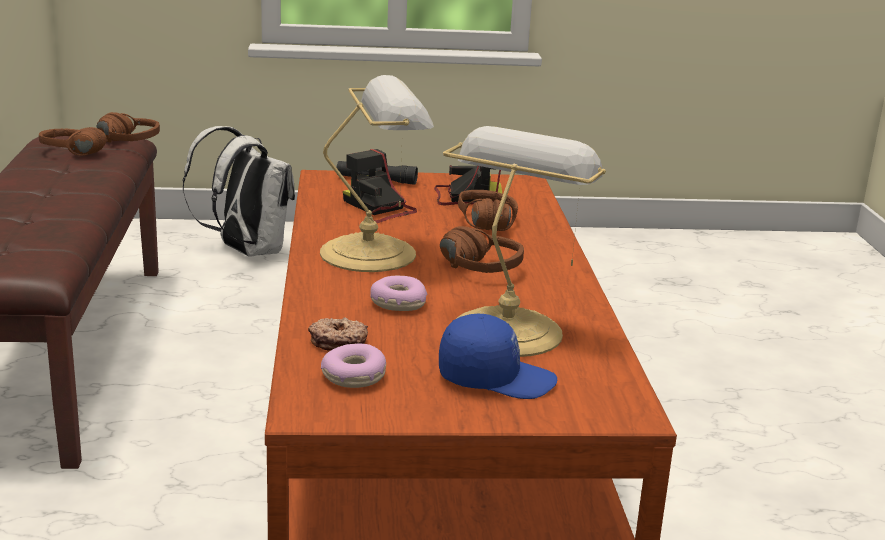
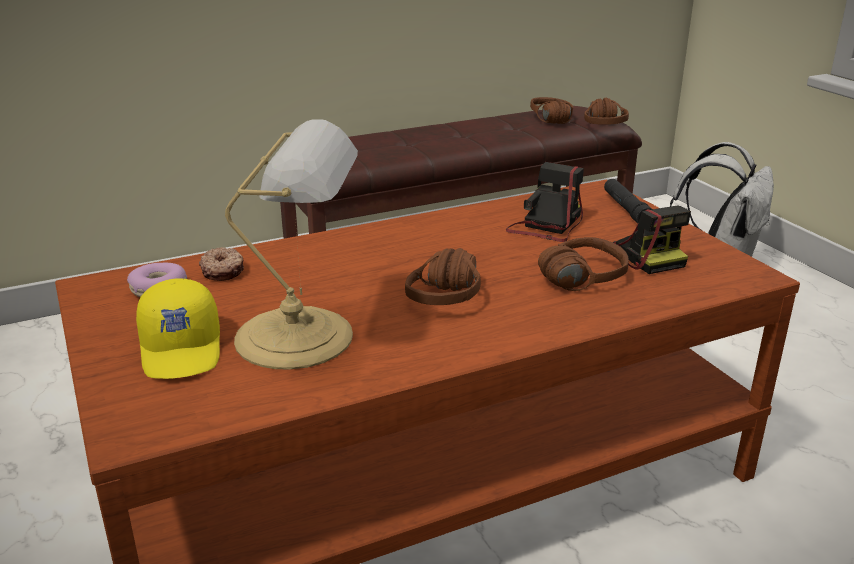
camera: 70 degrees right, 5 degrees up
table lamp [320,75,434,272] -> none
donut [370,276,427,311] -> none
blue cap [439,314,557,399] -> yellow cap [136,279,220,379]

